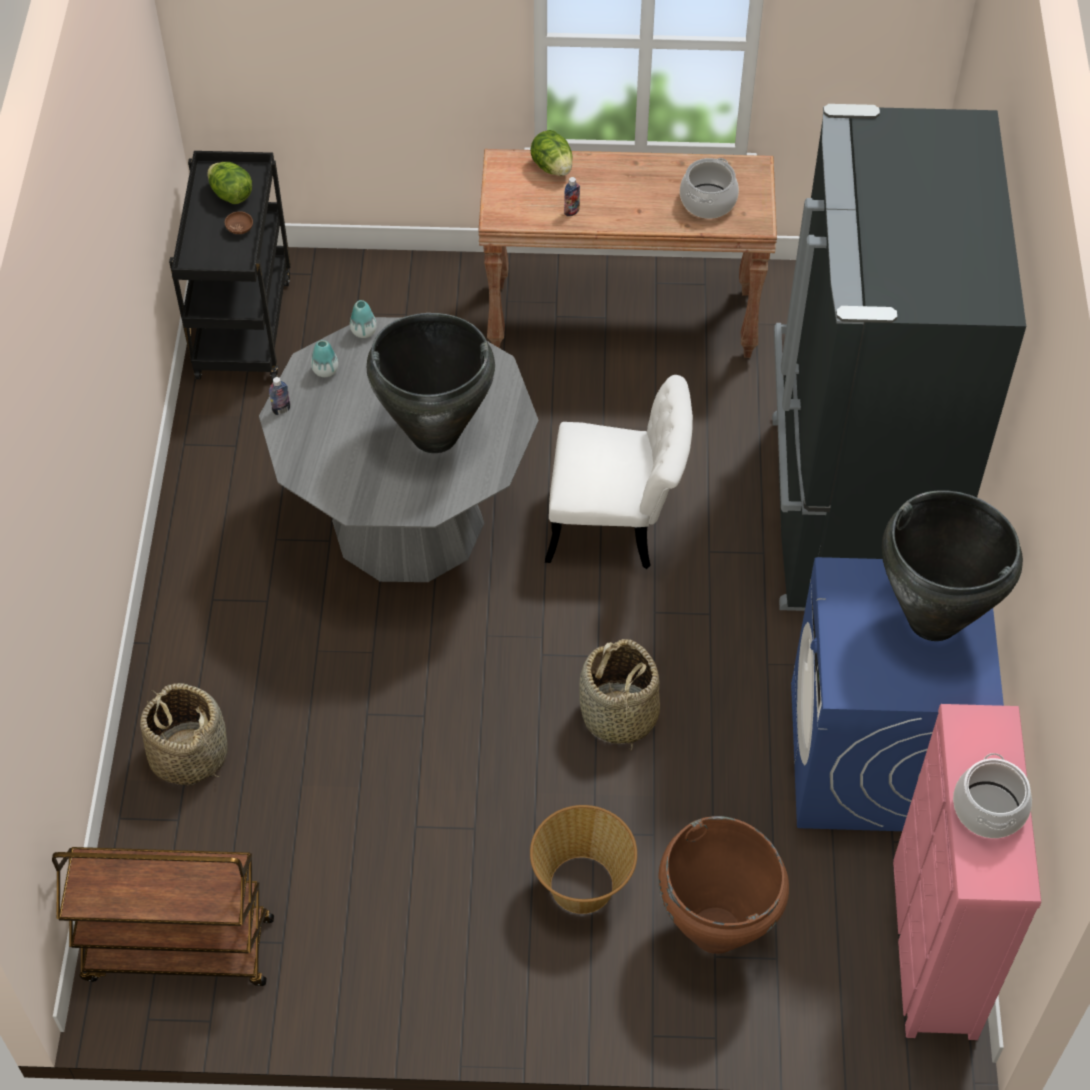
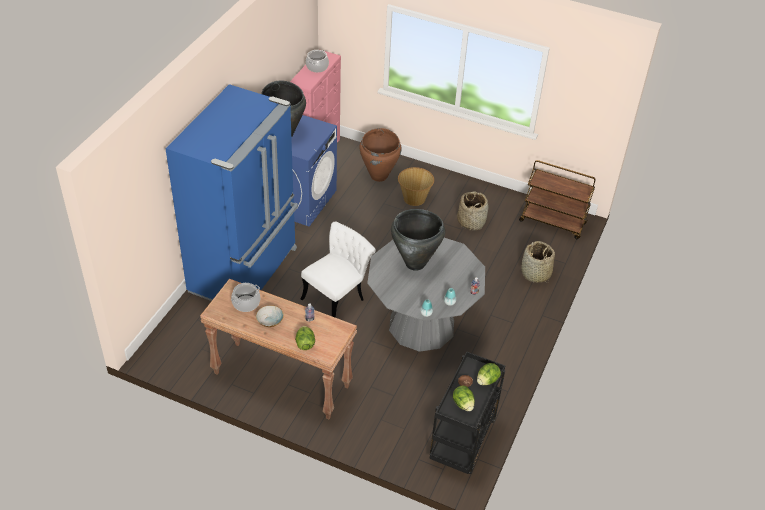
camera: 160 degrees left, 10 degrees down
white chair [545,375,693,569] -> white chair turned 105 degrees clockwise [301,222,376,318]
basket [579,639,660,751] -> basket moved to [457,191,489,231]
black fridge [772,104,1026,611] -> blue fridge [165,84,298,301]
none -> bowl [256,305,284,327]
none -> lettuce [477,363,501,385]

